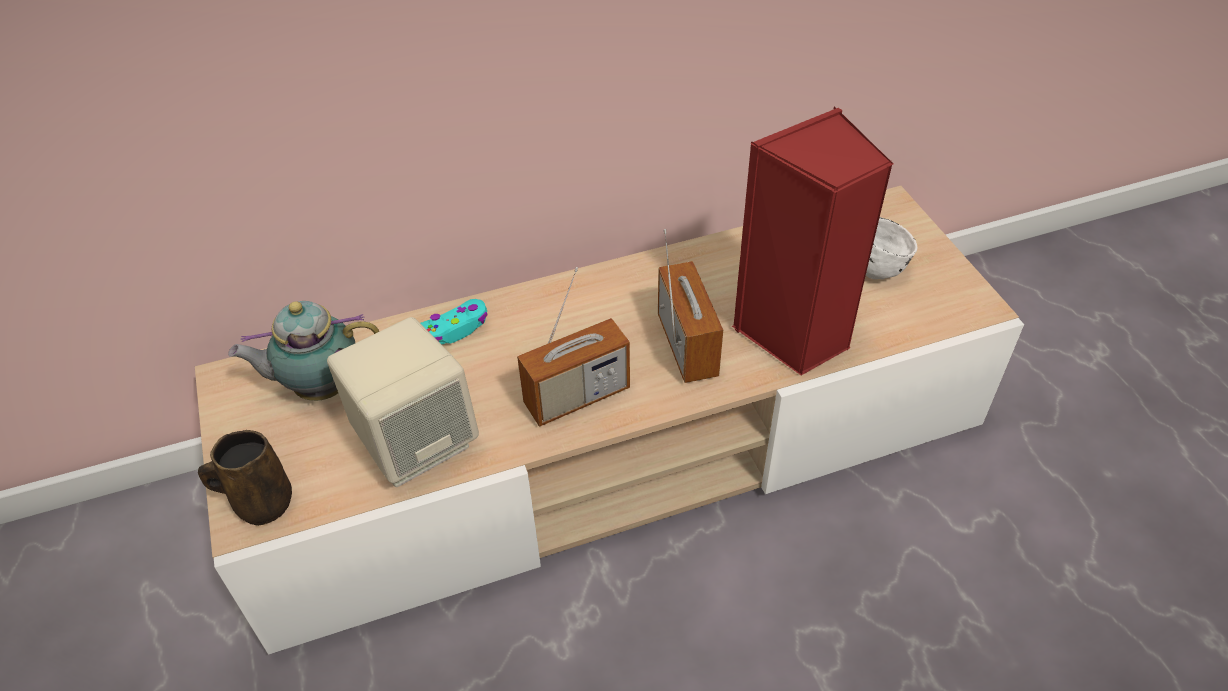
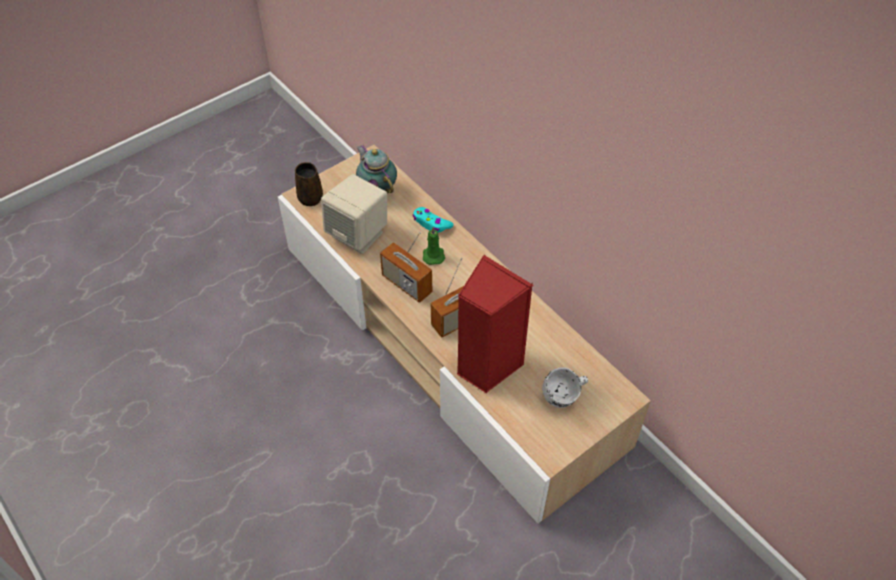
camera: 70 degrees right, 5 degrees up
none -> green candle [423,227,445,265]

